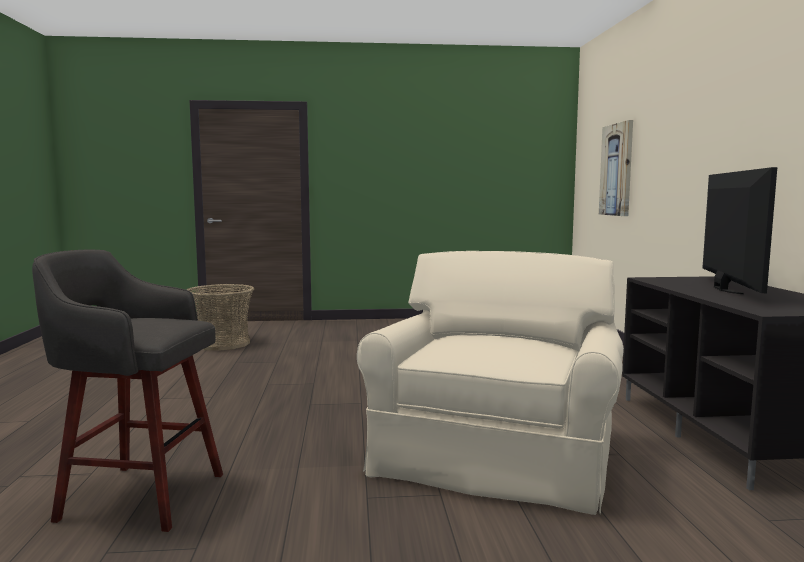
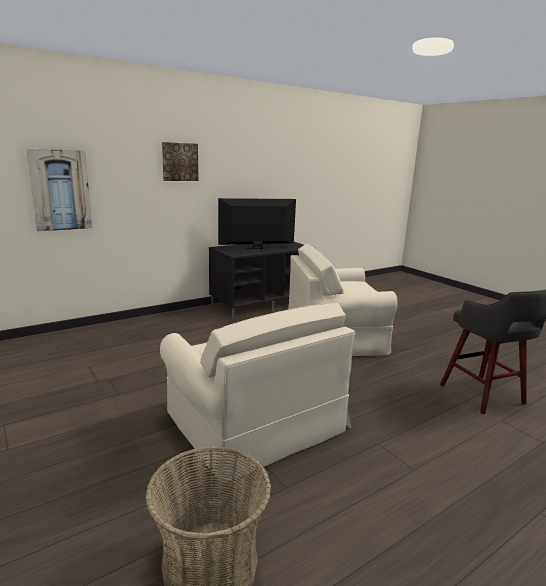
camera: 120 degrees left, 10 degrees up
none -> beige armchair [160,303,355,482]
none -> picture [162,142,198,181]

